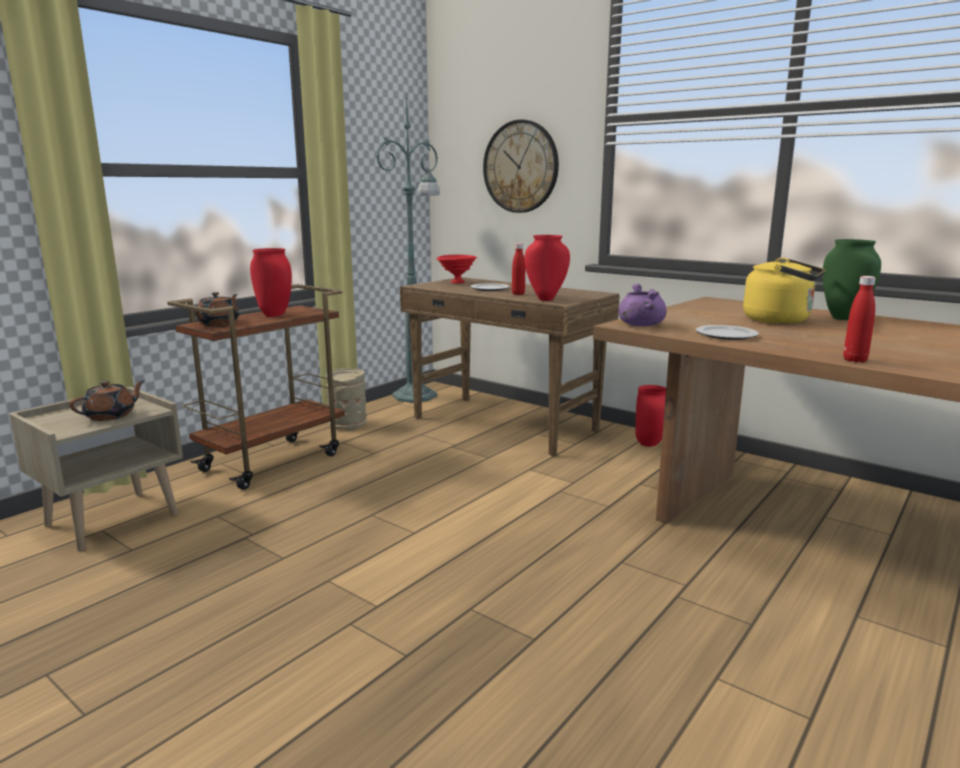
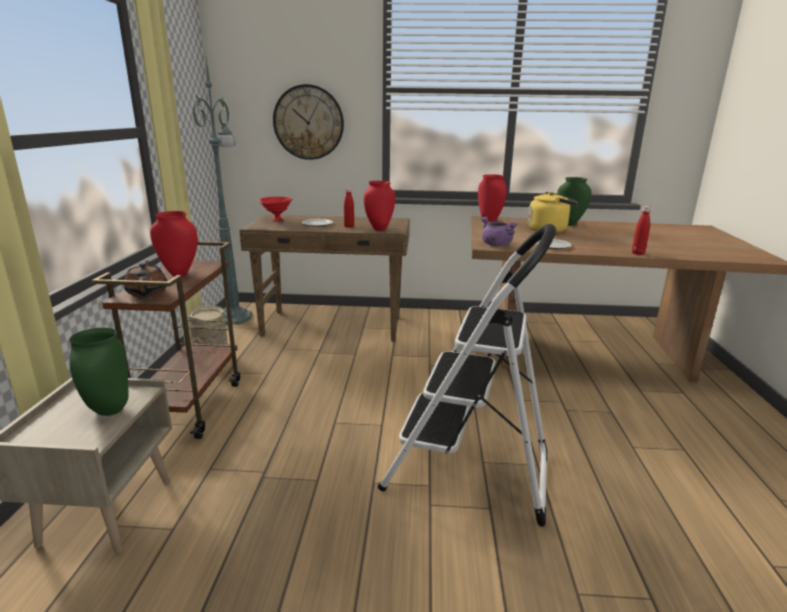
camera: 35 degrees left, 5 degrees up
brown teapot [69,380,145,421] -> green vase [69,328,129,416]
red vase [635,385,666,447] -> red vase moved to [478,174,507,222]
none -> step ladder [378,224,556,527]

